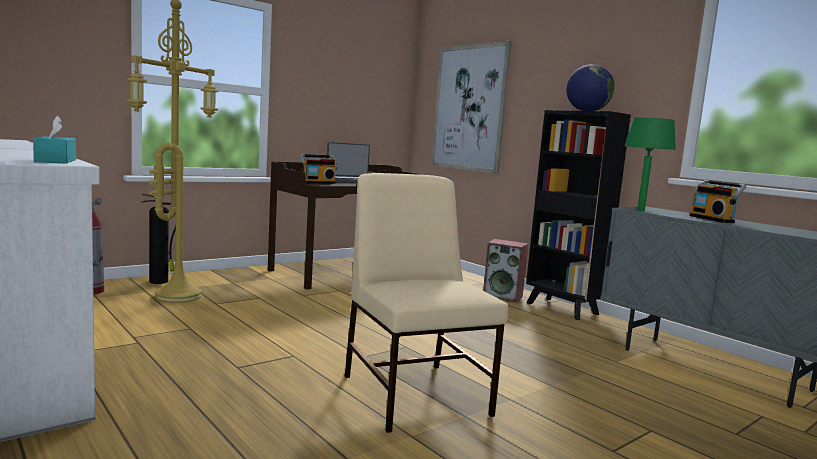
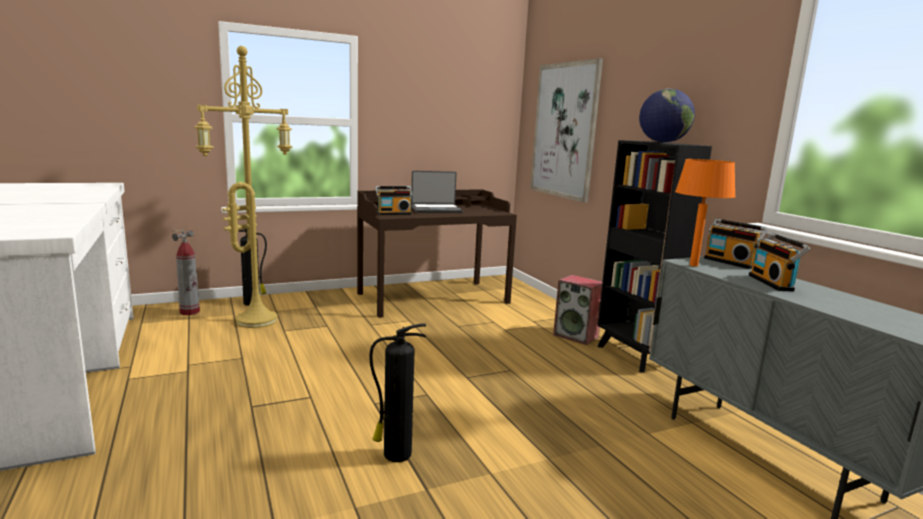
camera: 15 degrees right, 5 degrees up
turquoise tissue box [33,116,76,164] -> none
beige chair [345,173,509,433] -> fire extinguisher [369,323,426,462]
green table lamp [624,118,676,211] -> orange table lamp [675,159,736,267]
none -> radio [704,219,768,269]

